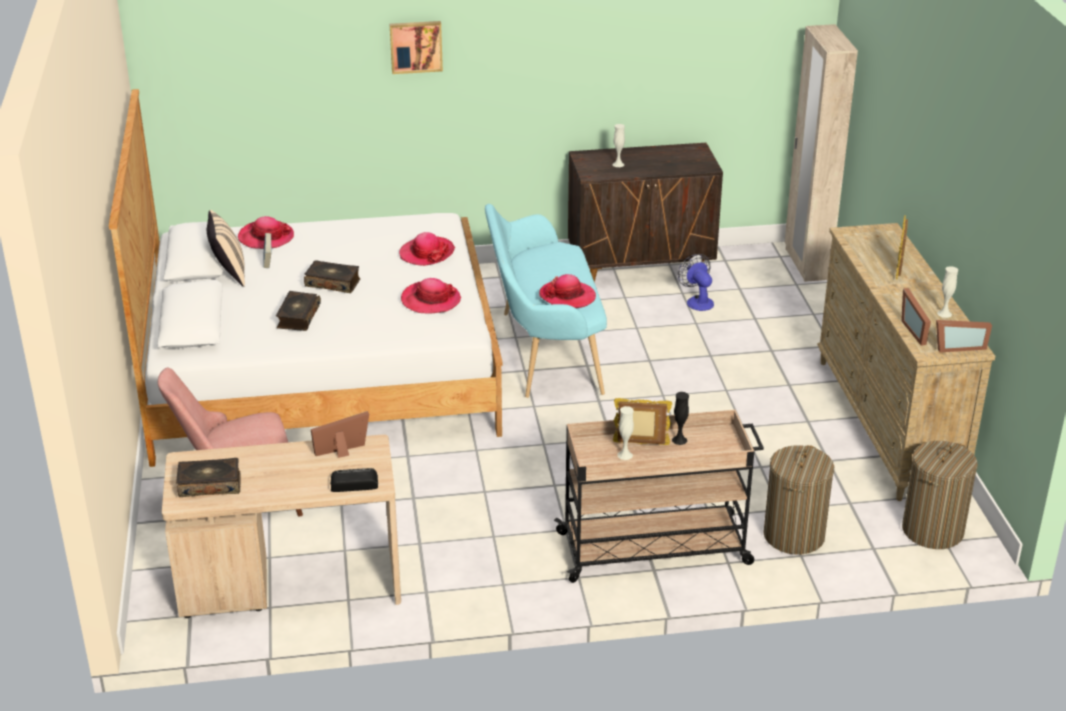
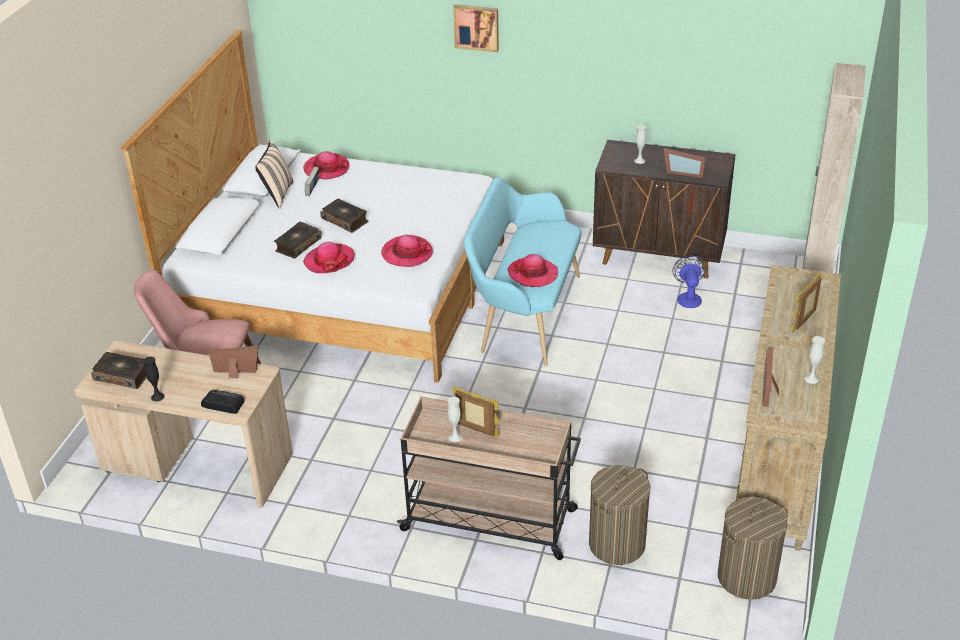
camera: 25 degrees right, 5 degrees up
hat [399,232,455,266] -> hat moved to [303,242,354,273]
black vase [672,392,689,445] -> black vase moved to [143,357,165,402]
picture frame [936,320,992,352] -> picture frame moved to [664,148,706,178]

